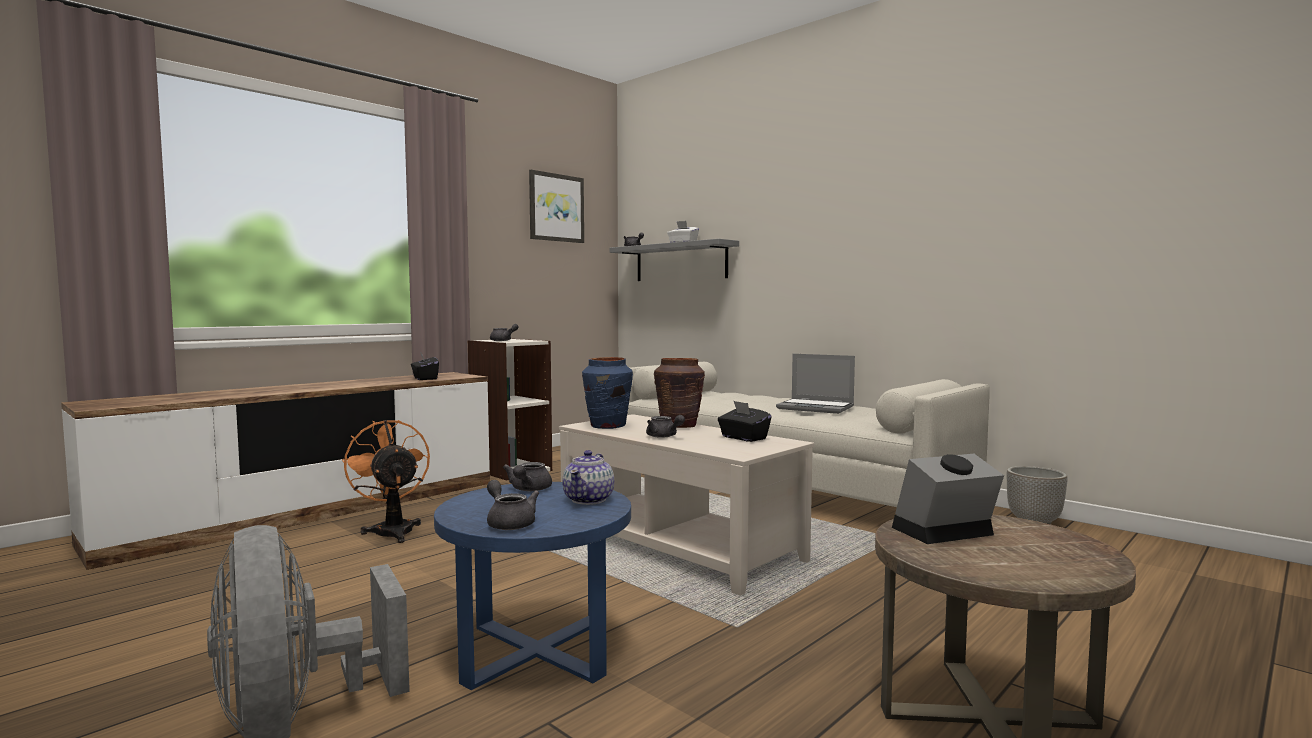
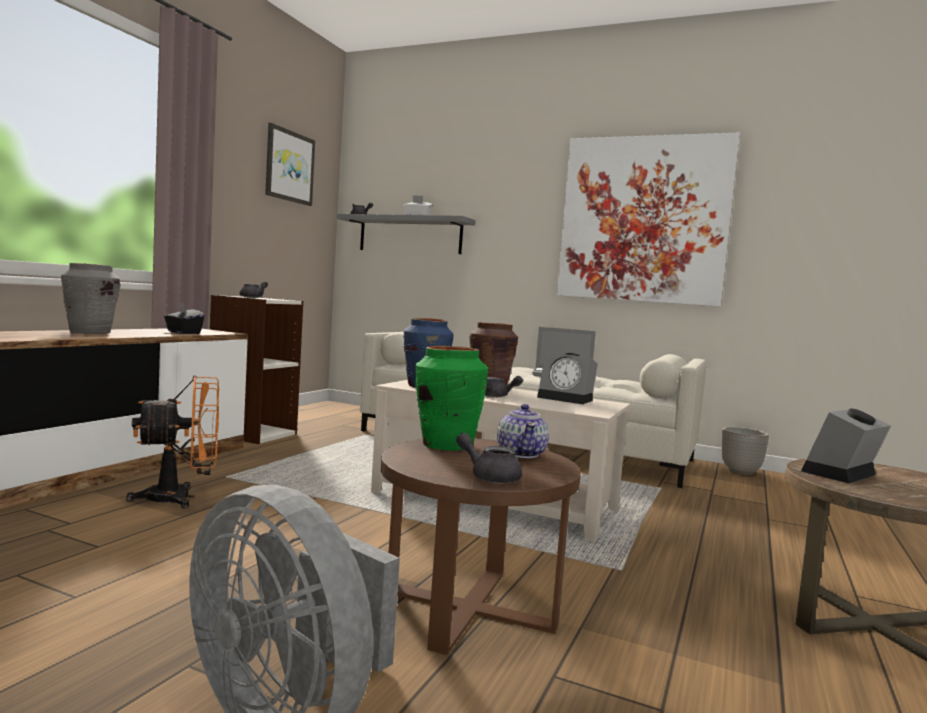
camera: 20 degrees left, 0 degrees up
orange fan [342,420,430,543] -> orange fan turned 120 degrees clockwise [126,376,219,509]
blue side table [434,482,631,690] -> brown side table [381,438,581,655]
grey teapot [503,462,552,491] -> green vase [415,346,488,450]
black tissue box [717,401,772,442] -> alarm clock [537,352,598,404]
none -> grey vase [61,263,121,334]
none -> picture [557,133,740,307]

